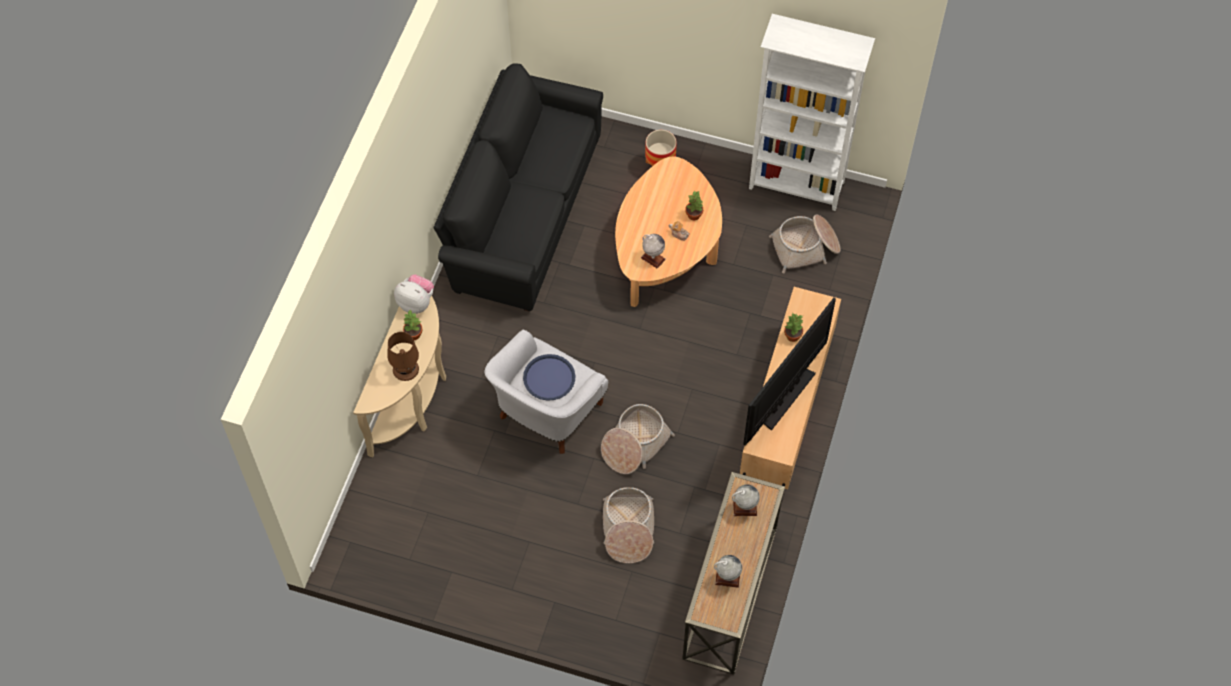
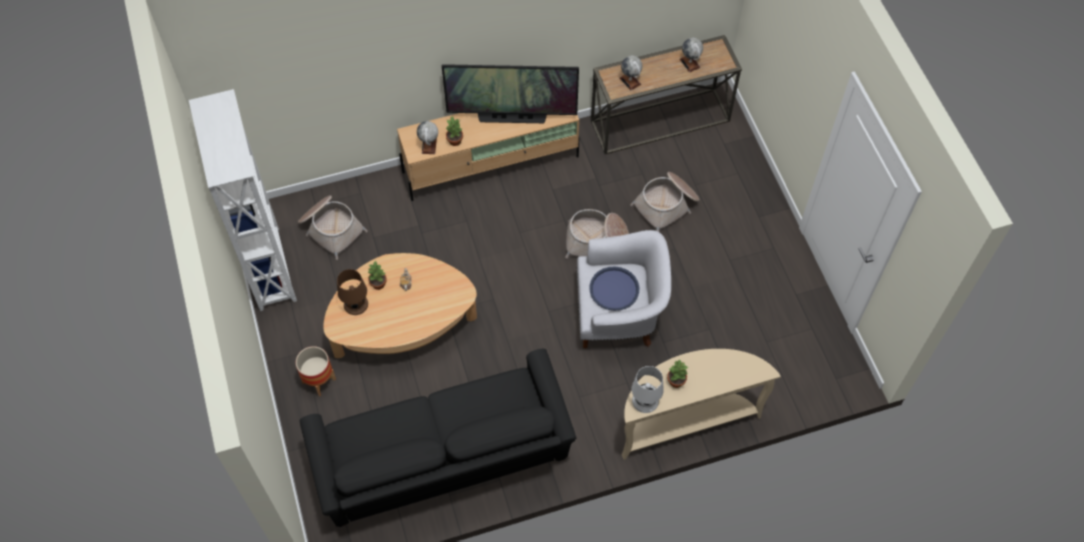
camera: 125 degrees left, 0 degrees up
brown table lamp [388,332,419,381] -> brown table lamp moved to [337,269,368,315]
plush toy [394,275,434,314] -> white table lamp [632,366,664,413]
globe [641,234,666,269] -> globe moved to [417,121,438,154]

